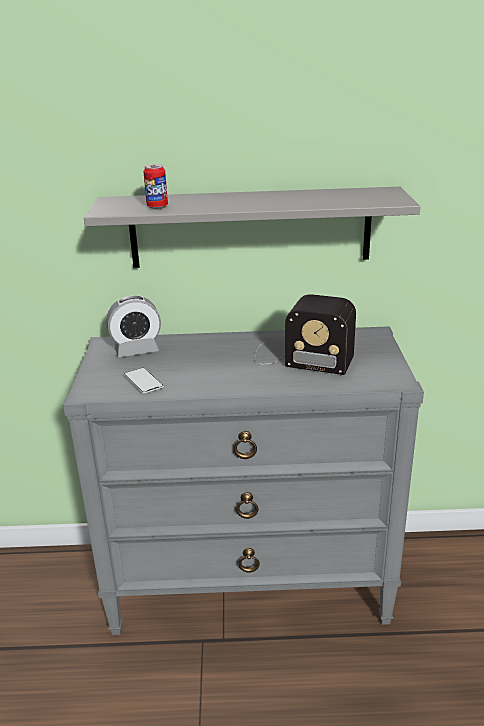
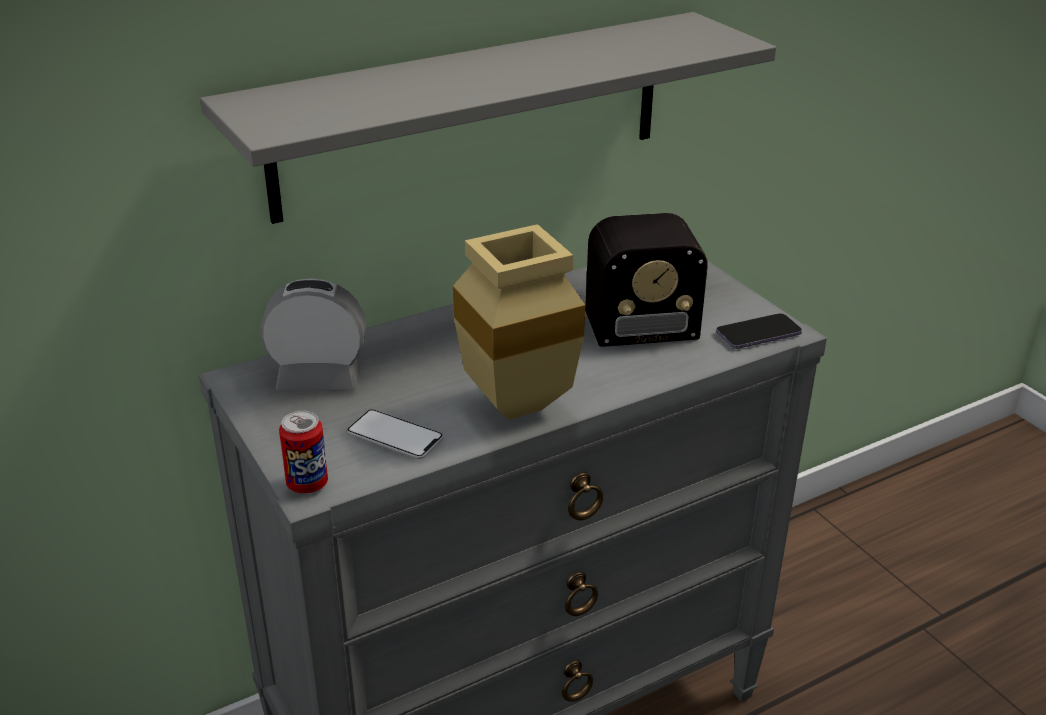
camera: 30 degrees left, 5 degrees up
alarm clock [106,295,161,357] -> alarm clock turned 135 degrees counterclockwise [261,278,366,390]
can [143,164,168,209] -> can moved to [279,411,328,493]
none -> beige vase [453,224,585,420]
none -> phone [716,313,802,349]

